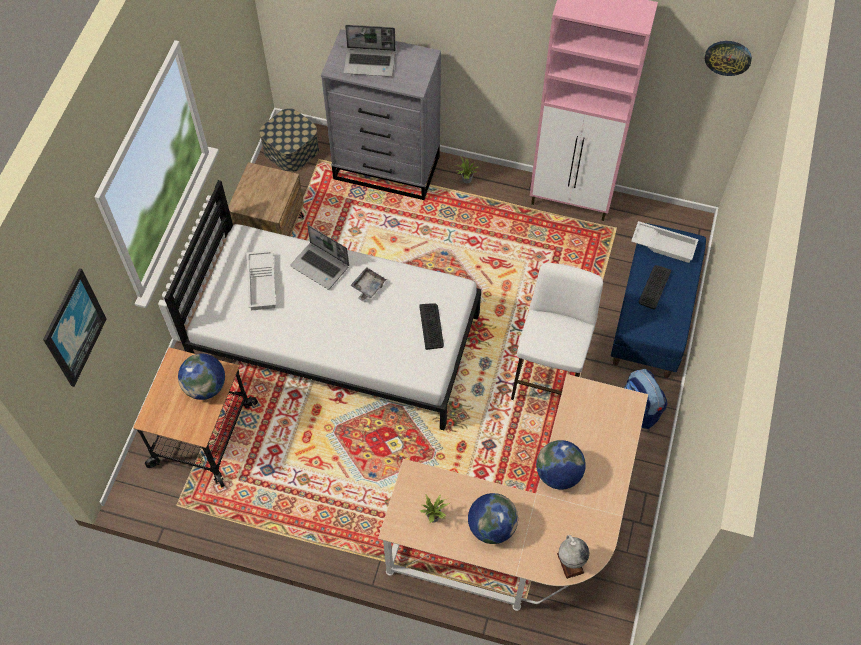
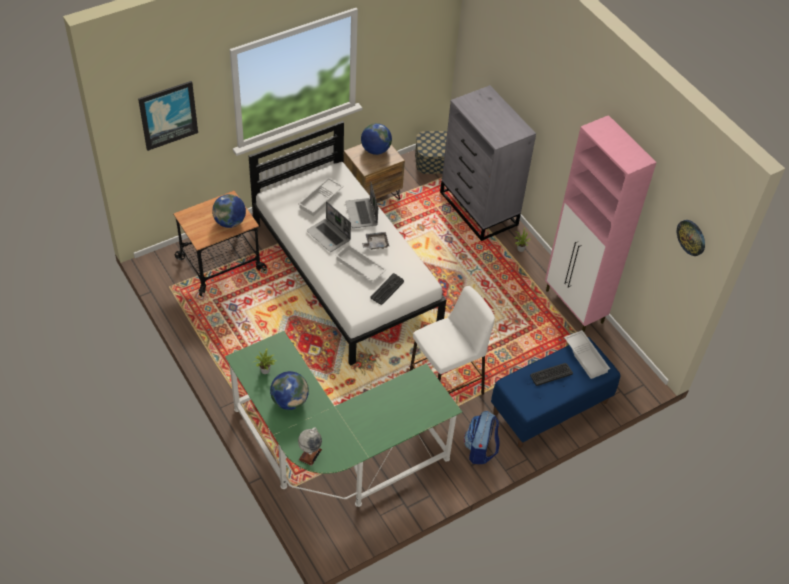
camera: 40 degrees right, 10 degrees down
laptop [343,25,396,77] -> laptop moved to [307,201,351,252]
beige desk [378,374,648,611] -> green desk [225,331,462,507]
globe [536,440,586,490] -> globe moved to [361,123,392,155]
none -> white tray [335,244,387,281]

